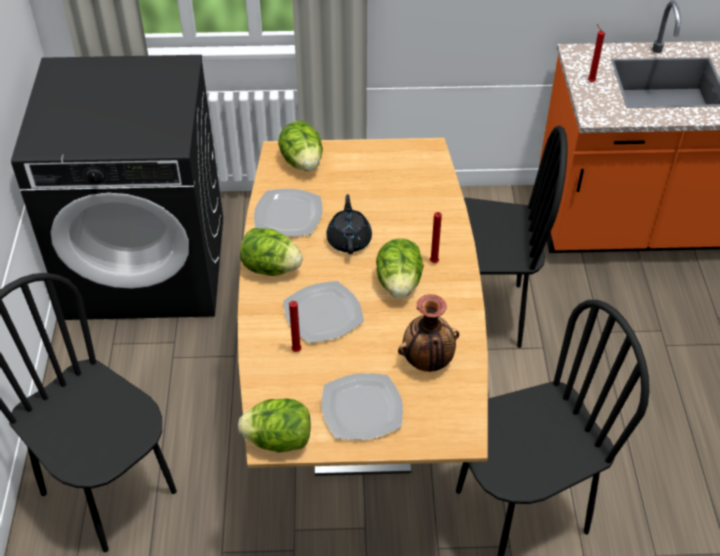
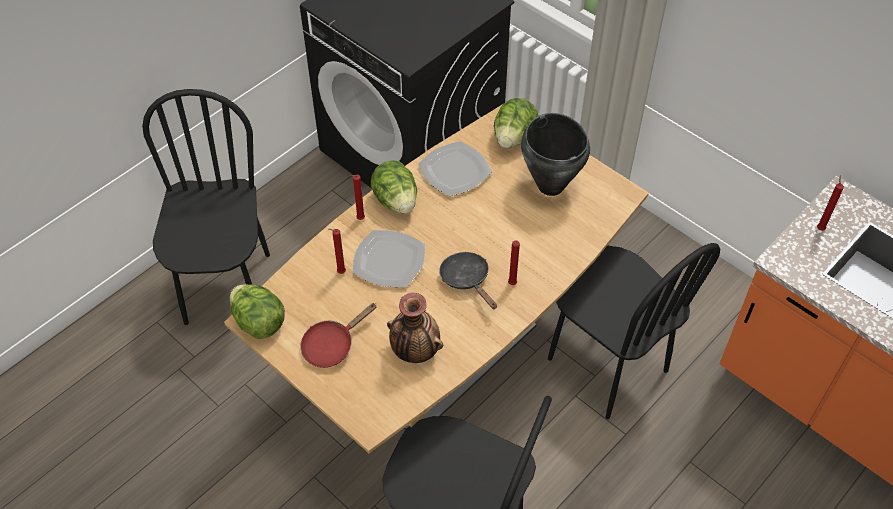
camera: 45 degrees right, 5 degrees up
plate [321,373,403,440] -> red frying pan [300,303,377,368]
black teapot [326,194,372,254] -> none
lettuce [376,238,424,298] -> black frying pan [439,252,497,309]
none -> red candle [350,175,365,220]
none -> black cooking pot [521,113,590,196]

